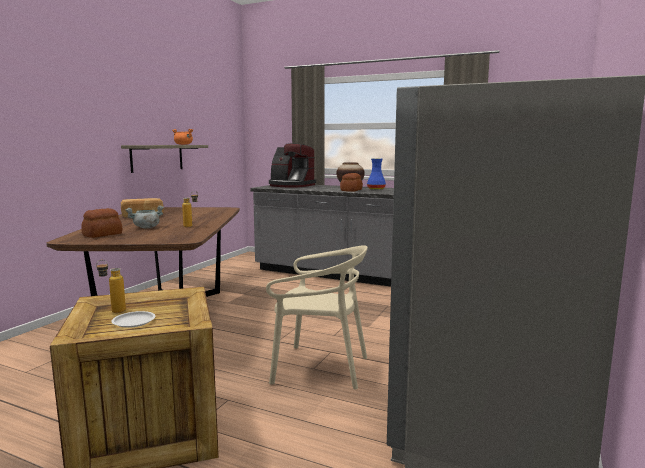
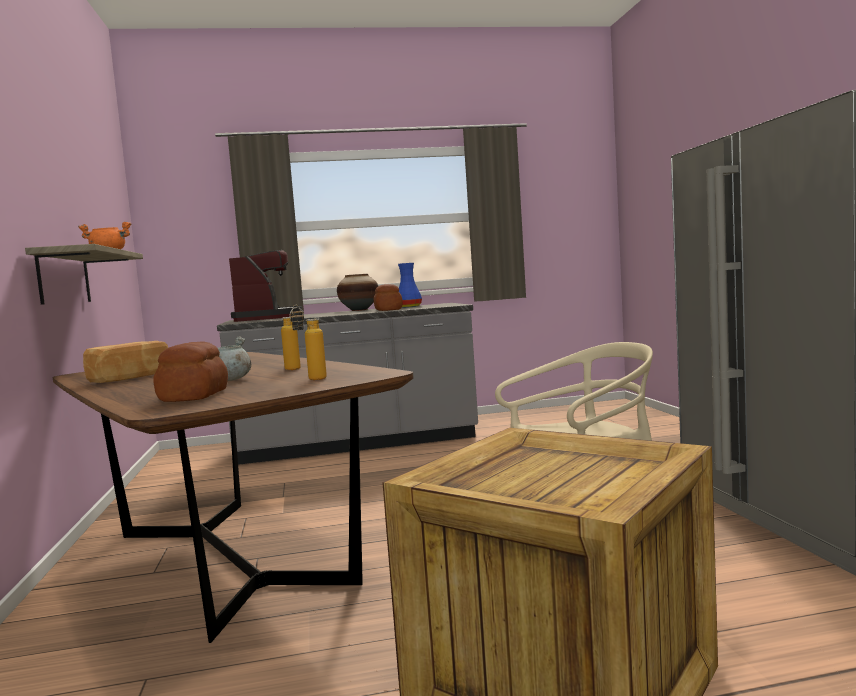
camera: 35 degrees left, 5 degrees down
bottle [96,260,126,313] -> bottle moved to [290,307,327,380]
white plate [112,311,155,328] -> none
coffee machine [269,143,316,187] -> coffee machine turned 90 degrees counterclockwise [229,250,302,322]

